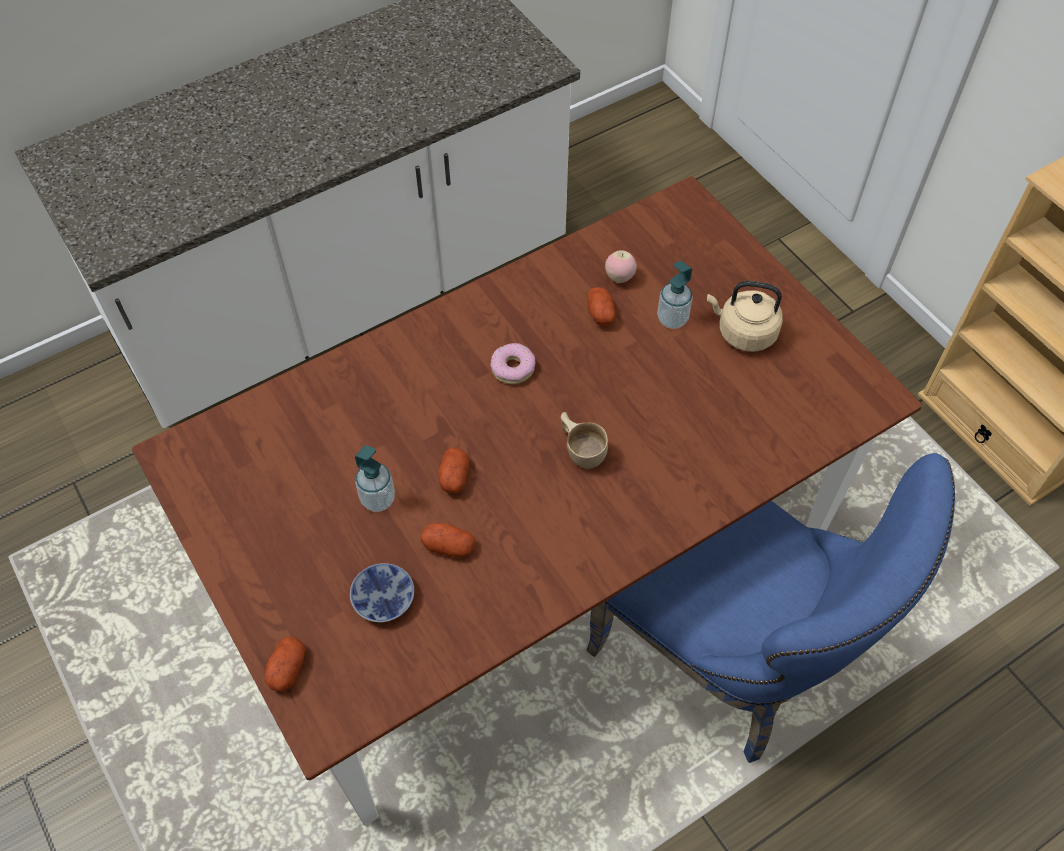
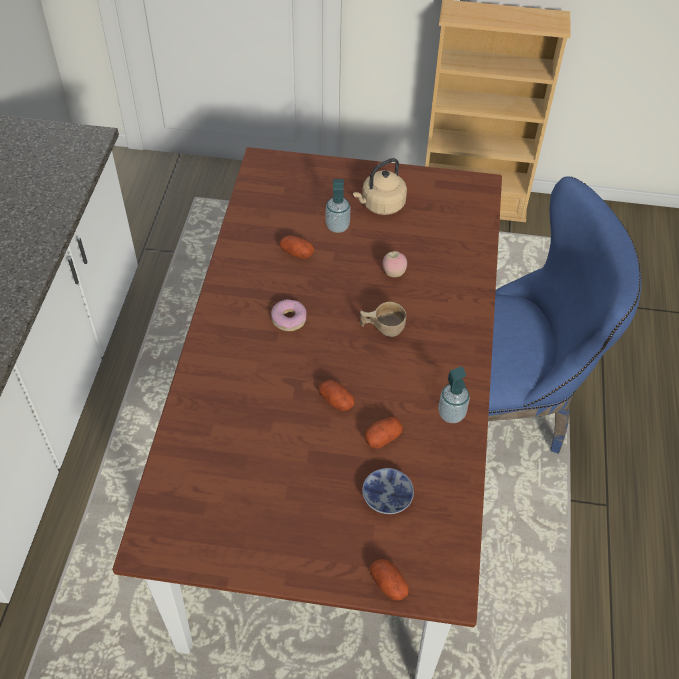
camera: 50 degrees left, 5 degrees down
soap dispenser [355,445,395,512] -> soap dispenser moved to [438,367,470,423]
apple [605,250,637,283] -> apple moved to [383,251,407,277]

